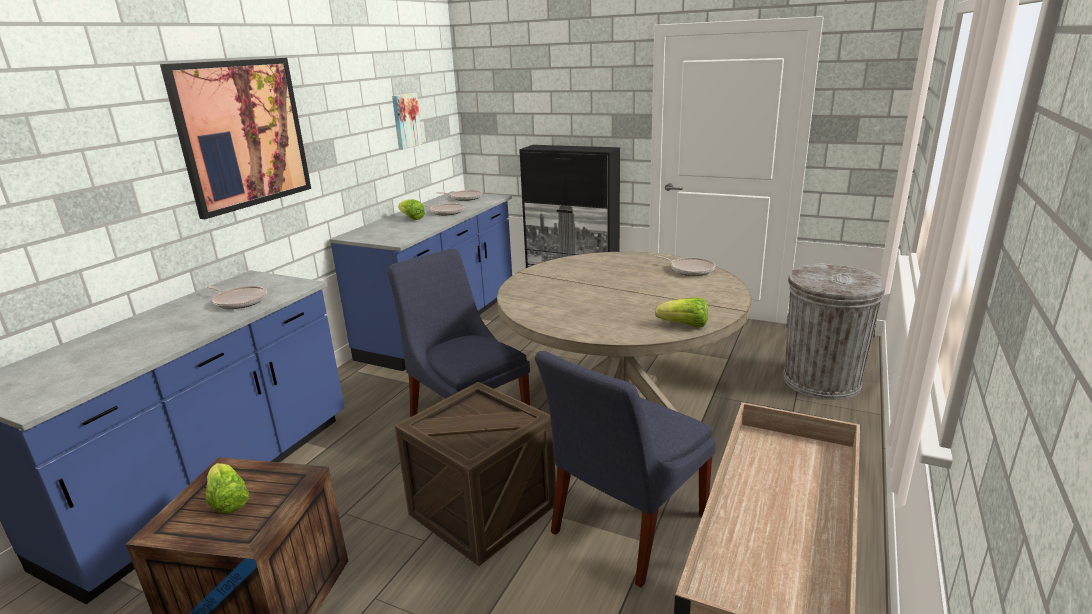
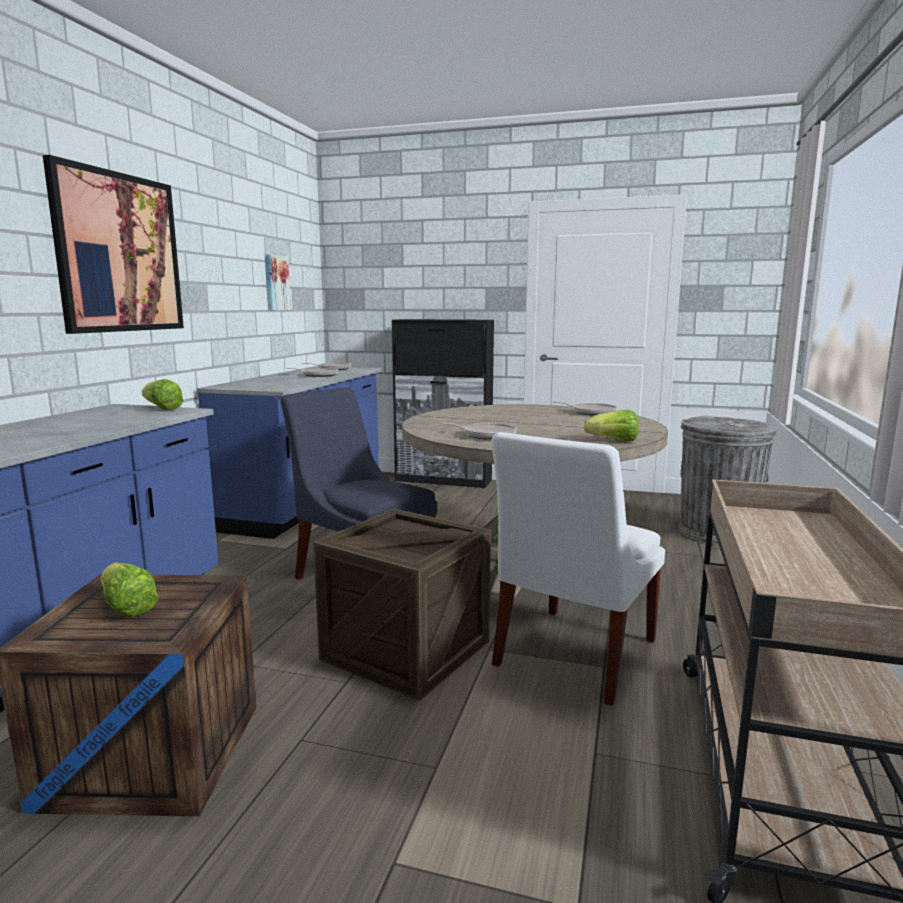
camera: 10 degrees left, 10 degrees down
frying pan [206,286,267,309] -> frying pan moved to [440,422,517,440]
lettuce [398,199,425,220] -> lettuce moved to [142,379,183,410]
blue chair [535,351,716,587] -> white chair [491,432,665,706]

